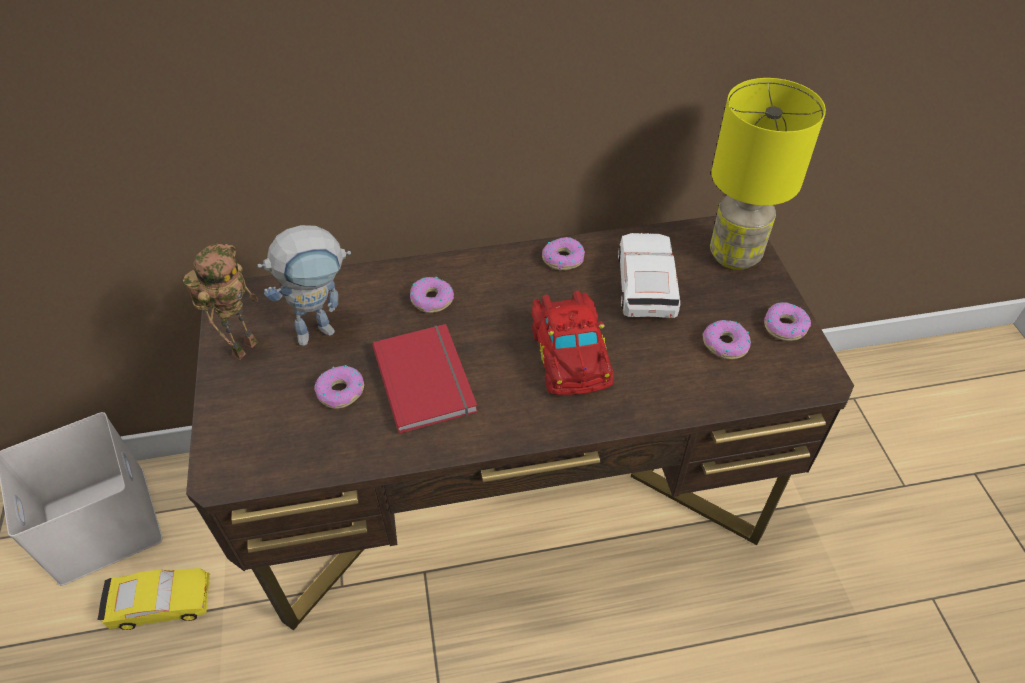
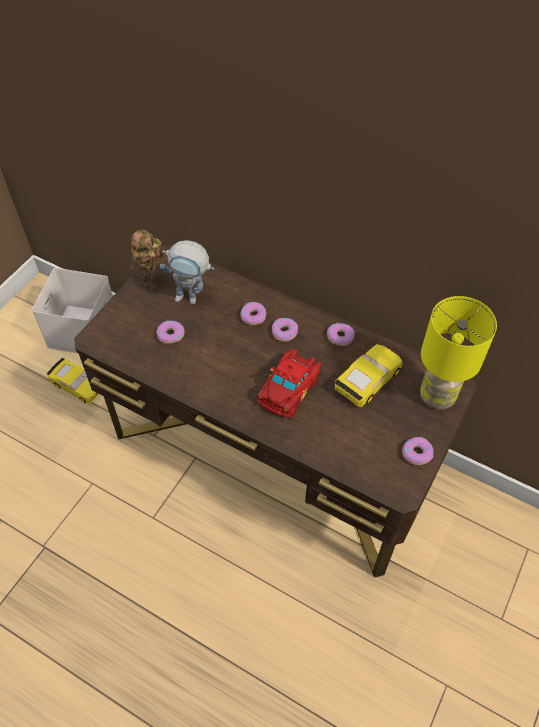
camera: 40 degrees right, 5 degrees up
toy robot [183,244,258,360] -> toy robot turned 60 degrees clockwise [130,230,163,291]
red book [372,324,478,434] -> none
white toy car [618,233,681,318] -> yellow toy car [335,344,403,407]
donut [702,320,751,359] -> donut moved to [272,318,298,342]

